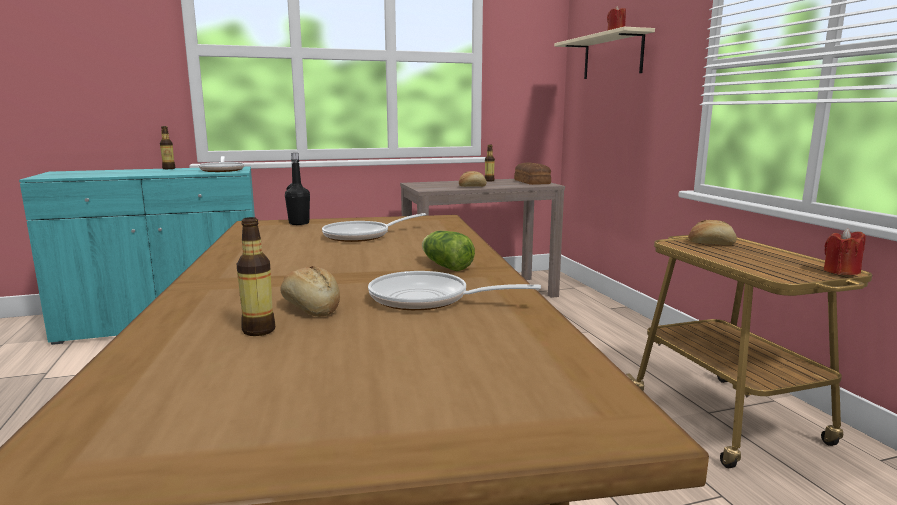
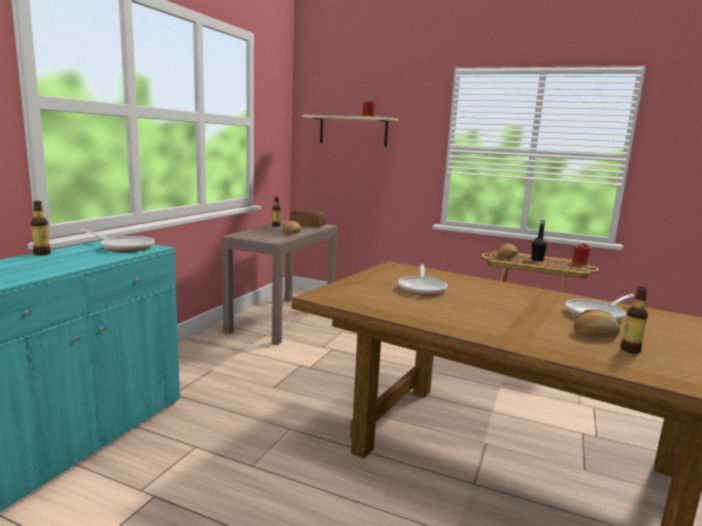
camera: 50 degrees left, 0 degrees up
black bottle [285,153,310,225] -> black bottle moved to [531,220,547,261]
lettuce [422,231,475,271] -> none

